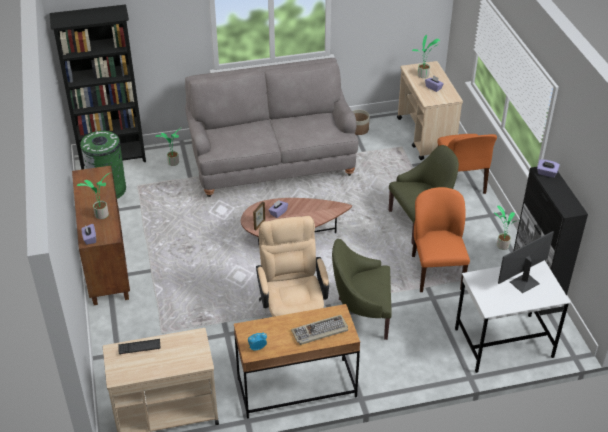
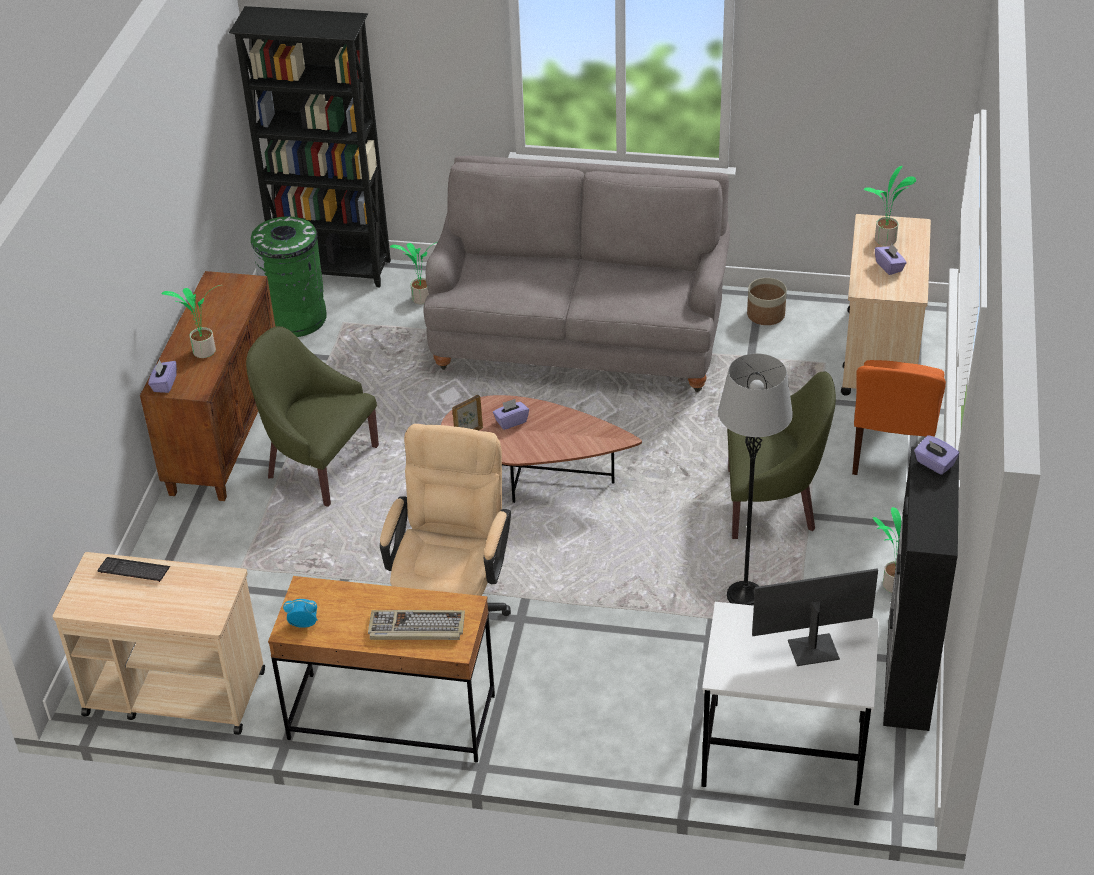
camera: 25 degrees right, 0 degrees up
green armchair [332,239,392,340] -> green armchair moved to [246,326,379,507]
orange chair [412,187,470,292] -> grey floor lamp [718,353,793,606]

